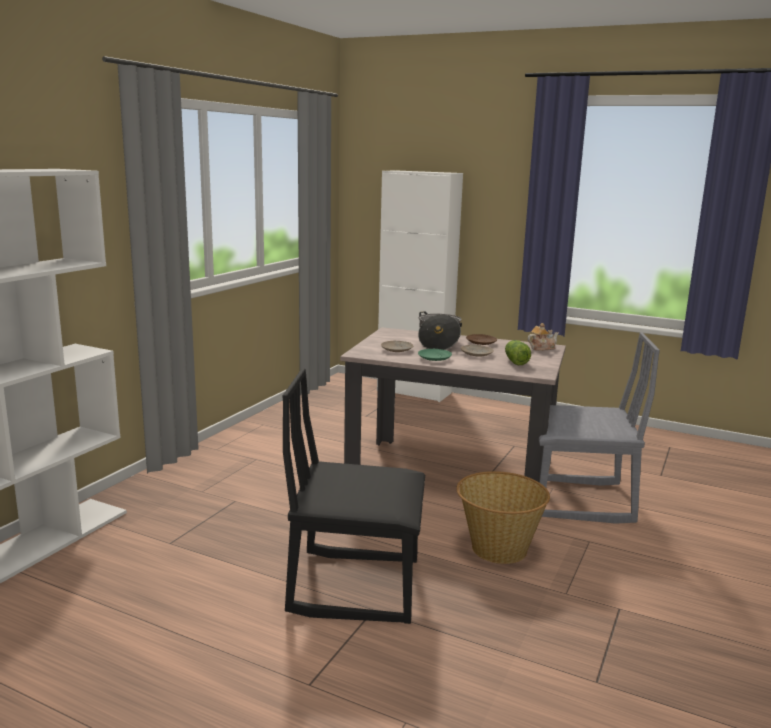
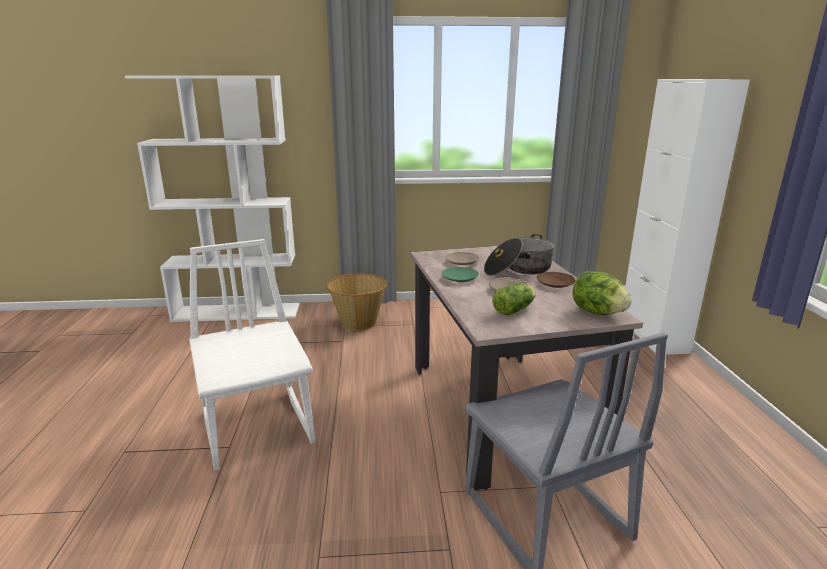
camera: 60 degrees right, 5 degrees up
black chair [282,368,425,624] -> white chair [189,239,316,471]
basket [456,471,550,564] -> basket moved to [326,273,387,331]
teapot [528,323,559,351] -> lettuce [572,271,632,315]

